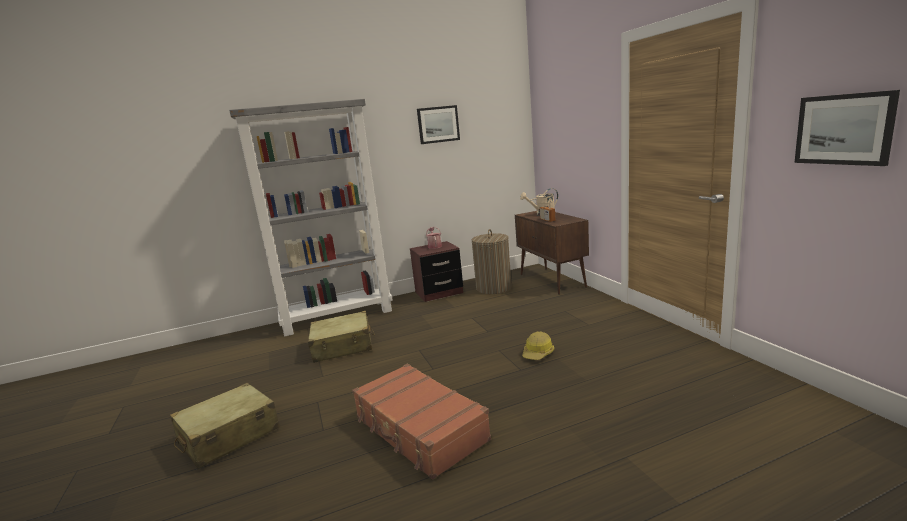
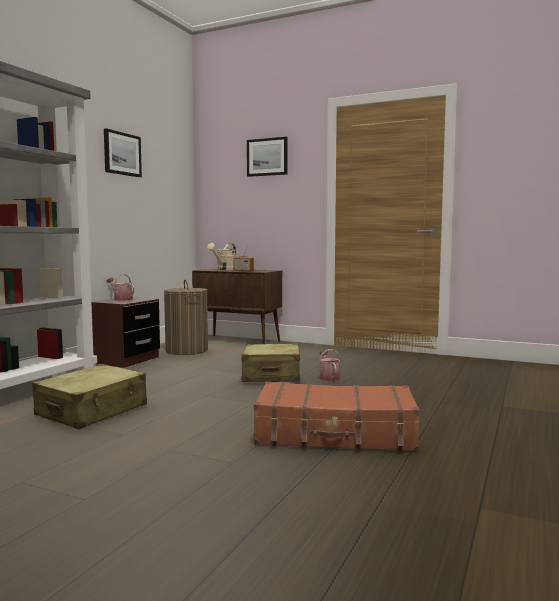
camera: 45 degrees left, 10 degrees down
beige suitcase [170,383,280,469] -> beige suitcase moved to [241,344,300,382]
hard hat [522,331,554,360] -> watering can [319,349,341,381]
picture [794,90,900,166] -> picture moved to [247,137,288,177]

